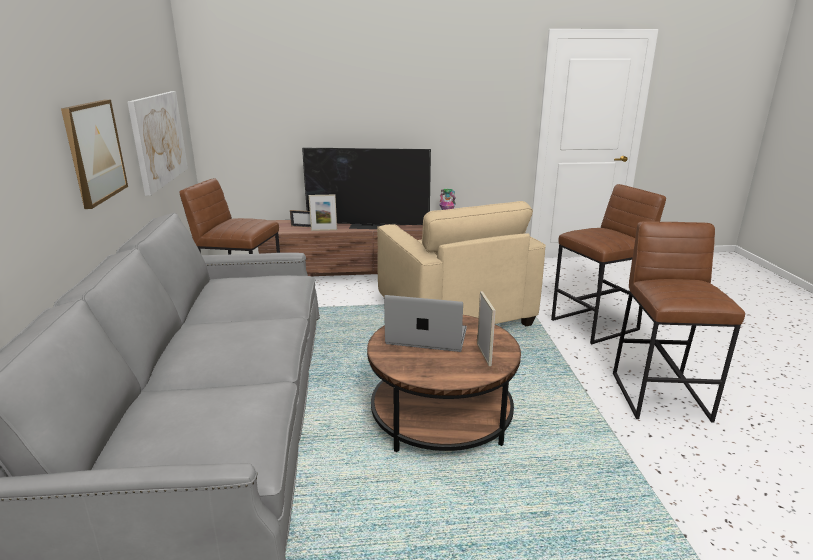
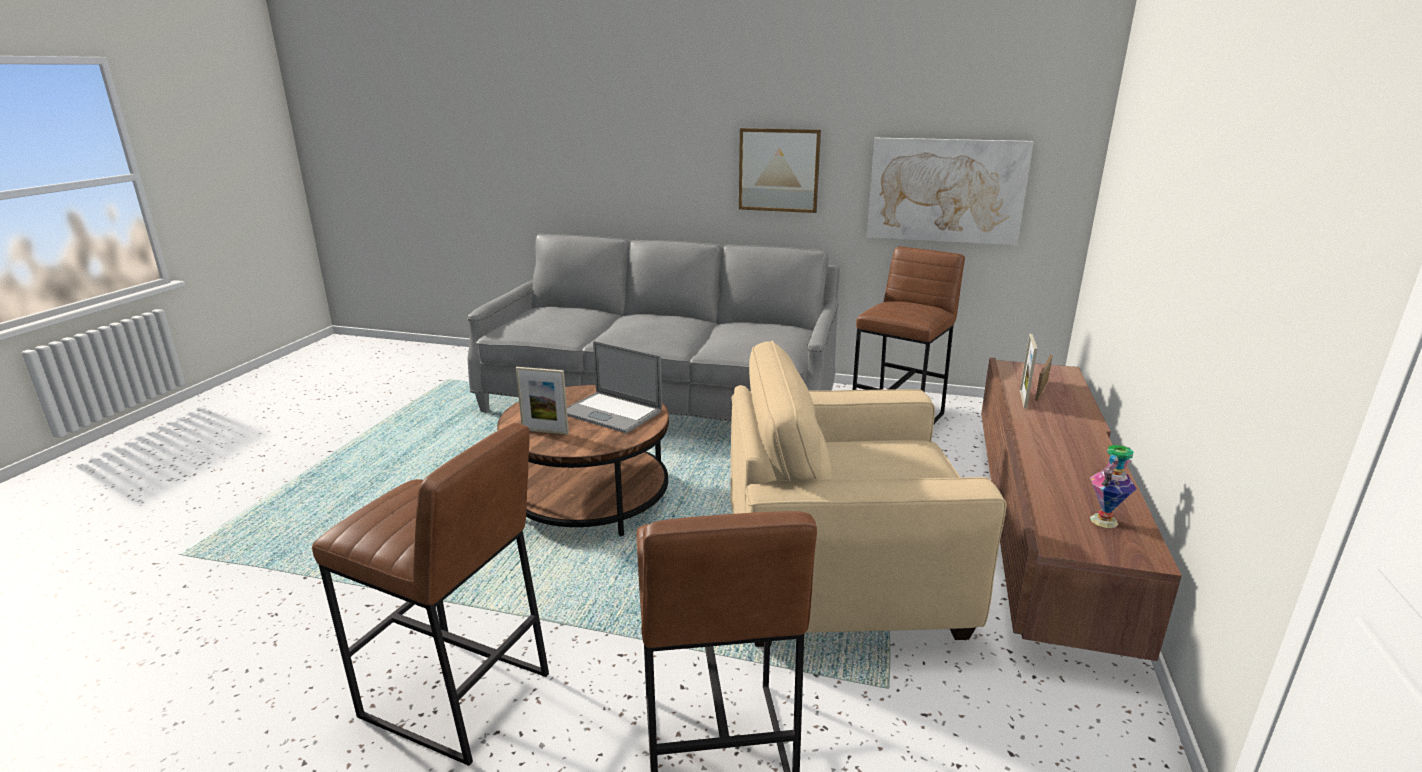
camera: 110 degrees right, 0 degrees up
television [302,148,431,229] -> none
laptop [384,295,467,352] -> laptop turned 90 degrees clockwise [567,341,662,433]

